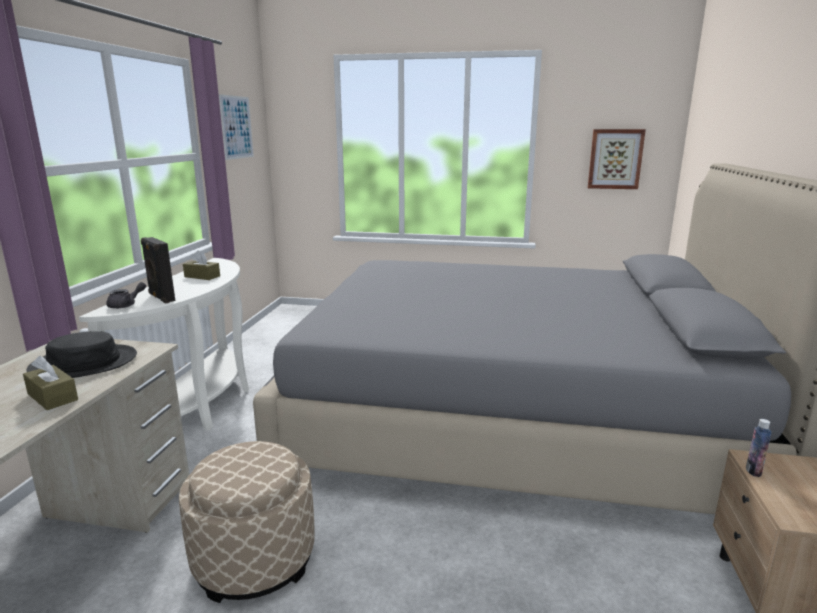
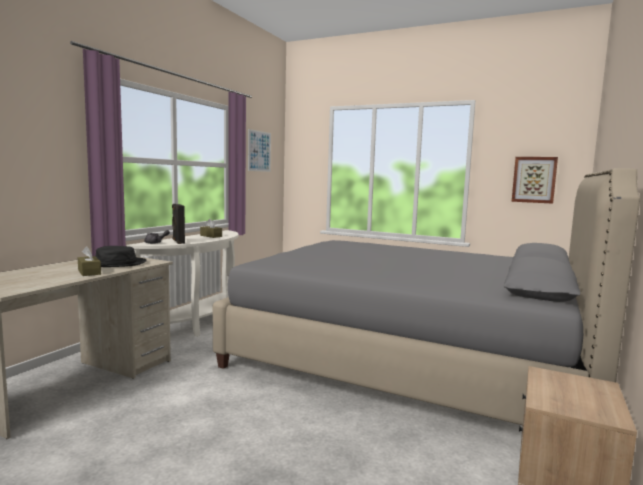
camera: 15 degrees right, 10 degrees down
beige ottoman [179,441,315,603] -> none
bottle [746,419,771,477] -> none

